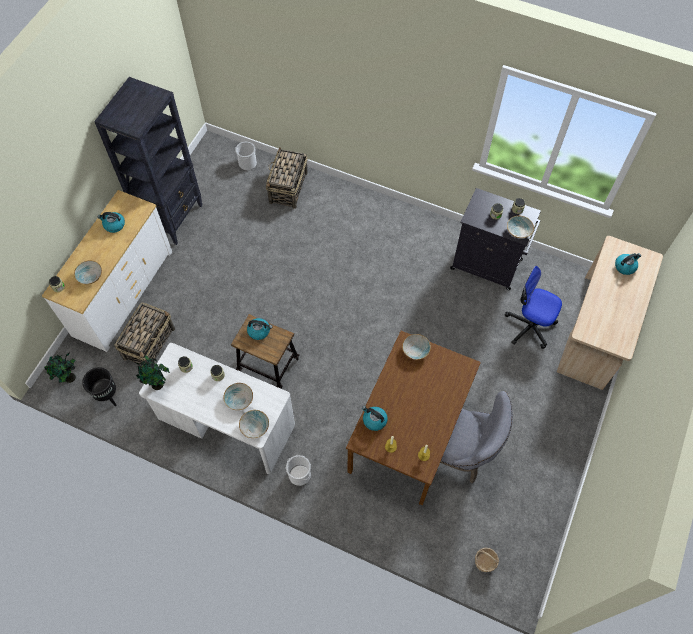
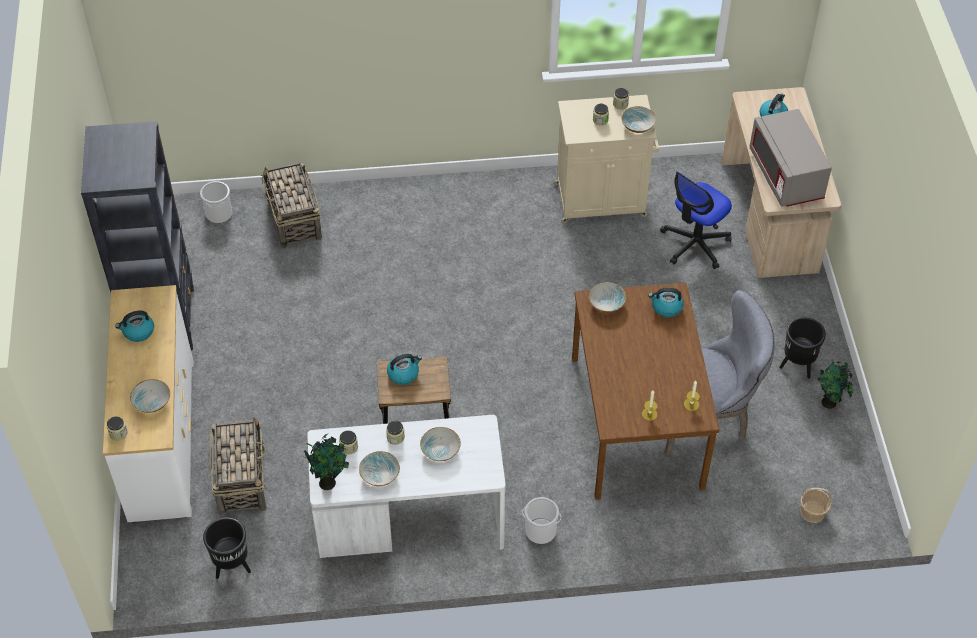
camera: 30 degrees left, 10 degrees down
potted plant [44,352,76,383] -> potted plant moved to [817,359,853,409]
bowl [239,410,269,438] -> bowl moved to [359,451,400,486]
kettle [362,406,388,431] -> kettle moved to [648,287,684,317]
black cabinet [450,188,541,290] -> beige cabinet [554,95,659,224]
office chair [505,266,562,349] -> office chair turned 45 degrees counterclockwise [660,171,732,269]
none -> grey microwave [749,109,832,207]
none -> black planter [779,317,826,379]

